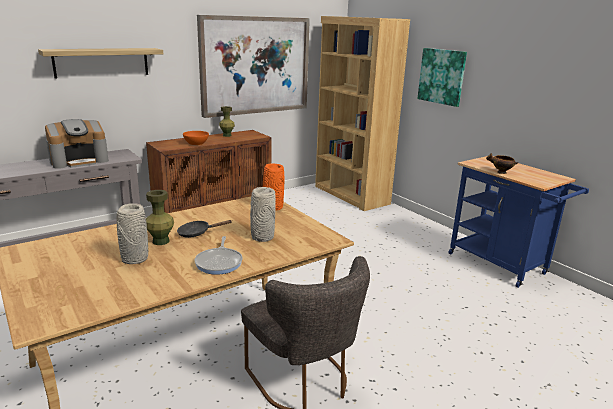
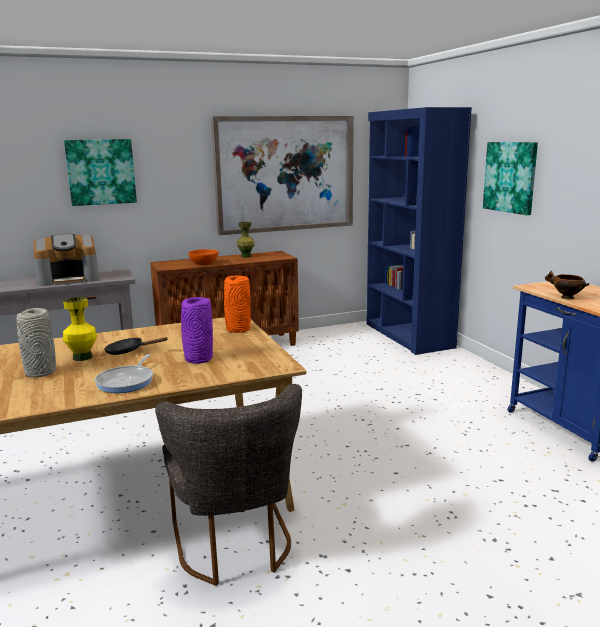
camera: 15 degrees right, 5 degrees down
shelf [38,48,163,78] -> picture [64,139,137,206]
green vase [146,190,174,245] -> yellow vase [63,297,97,361]
grey vase [250,187,276,242] -> purple vase [181,297,213,364]
brown bookcase [315,16,410,211] -> blue bookcase [367,107,472,355]

